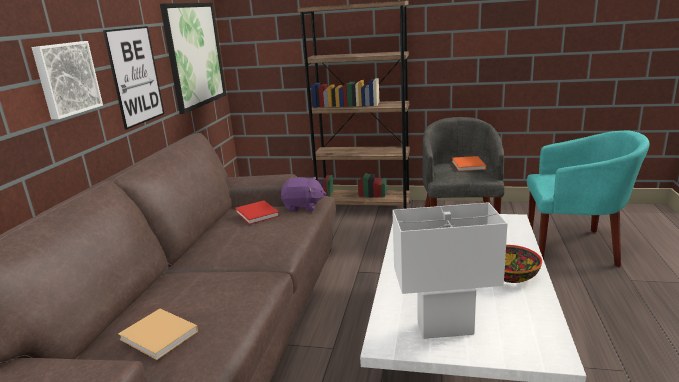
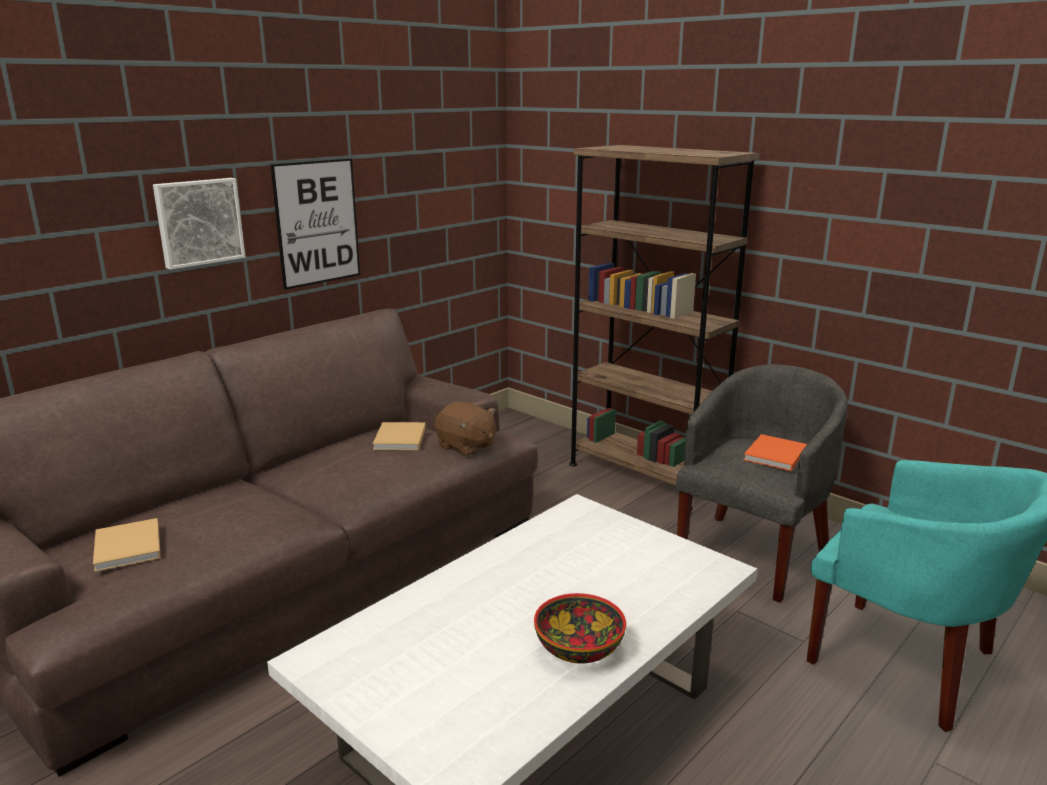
camera: 30 degrees right, 0 degrees up
picture [160,3,226,114] -> none
red book [236,200,279,224] -> beige book [373,422,426,450]
purple plush toy [281,177,326,211] -> brown plush toy [434,402,496,457]
white table lamp [392,202,508,339] -> none

